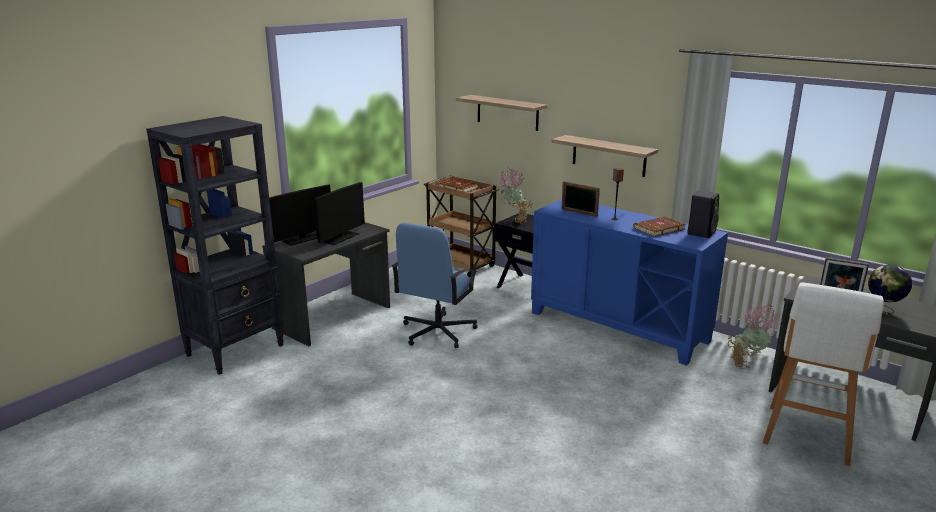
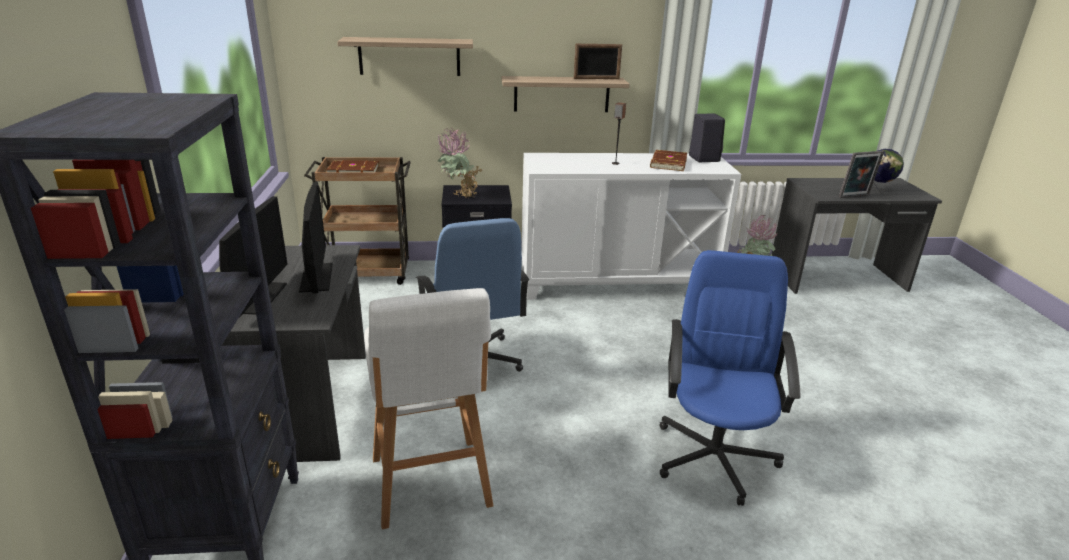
camera: 45 degrees left, 5 degrees up
blue cabinet [531,199,728,366] -> white cabinet [521,153,741,299]
picture frame [561,182,600,217] -> picture frame moved to [574,44,622,79]
white stool [763,282,884,466] -> white stool moved to [364,288,493,529]
none -> blue office chair [660,250,801,506]

